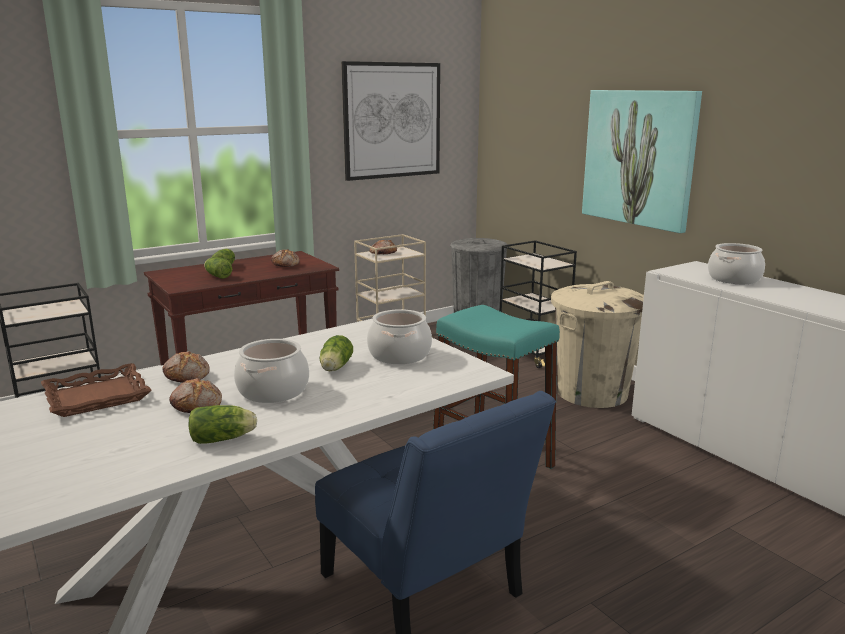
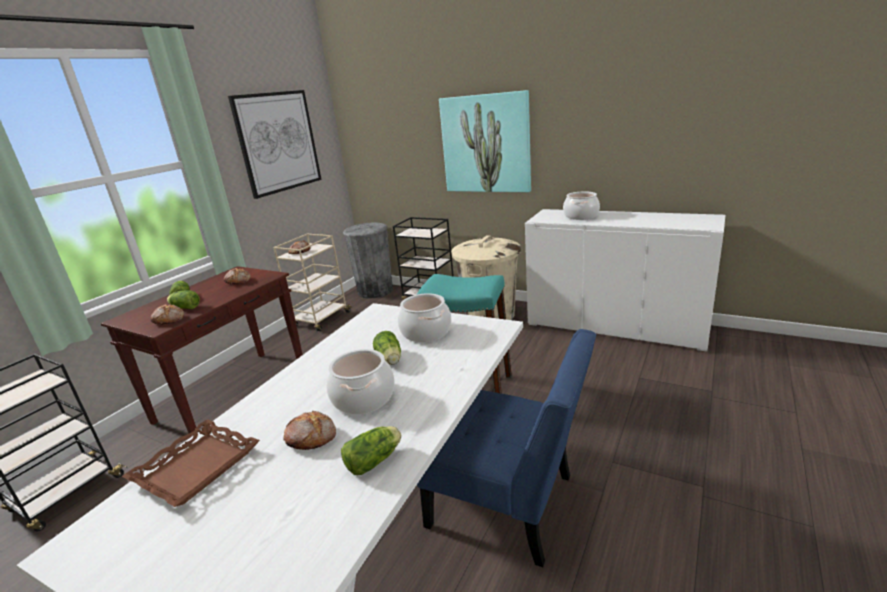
camera: 25 degrees left, 5 degrees up
bread [162,351,210,382] -> bread moved to [150,304,184,325]

